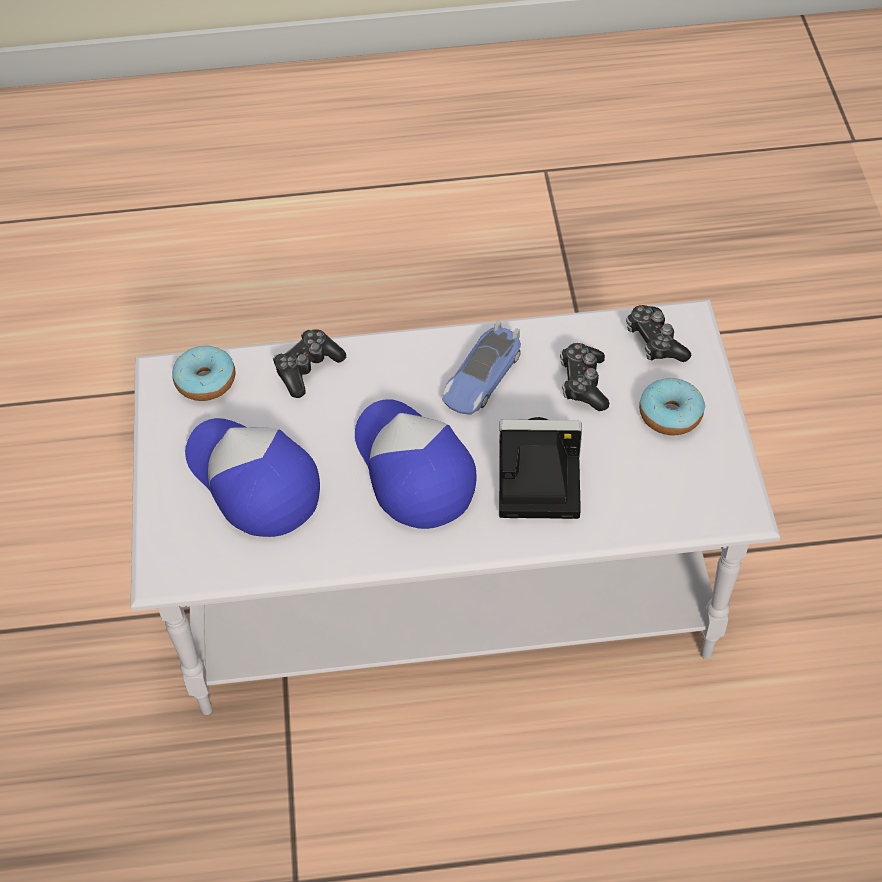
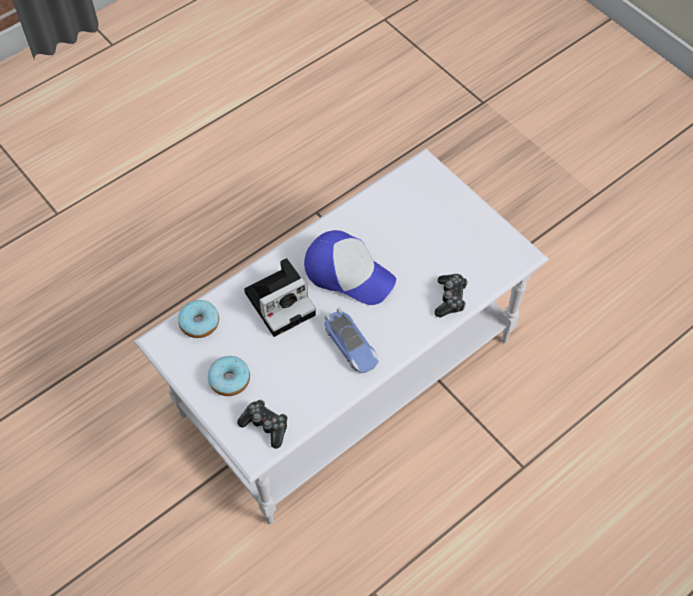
camera: 145 degrees right, 5 degrees up
donut [172,346,235,401] -> donut moved to [178,300,219,338]
cap [185,418,320,537] -> none
toy car [442,321,521,415] -> toy car turned 150 degrees clockwise [325,308,379,373]
game controller [560,343,609,411] -> none

